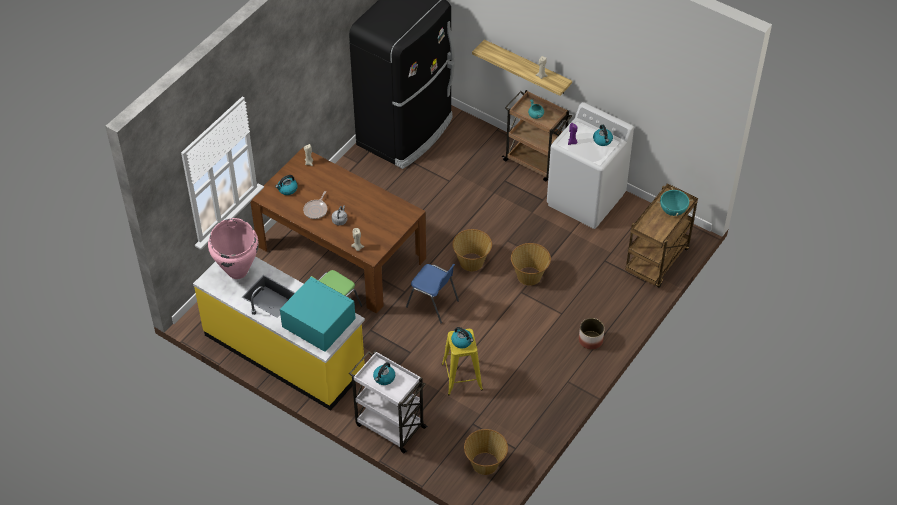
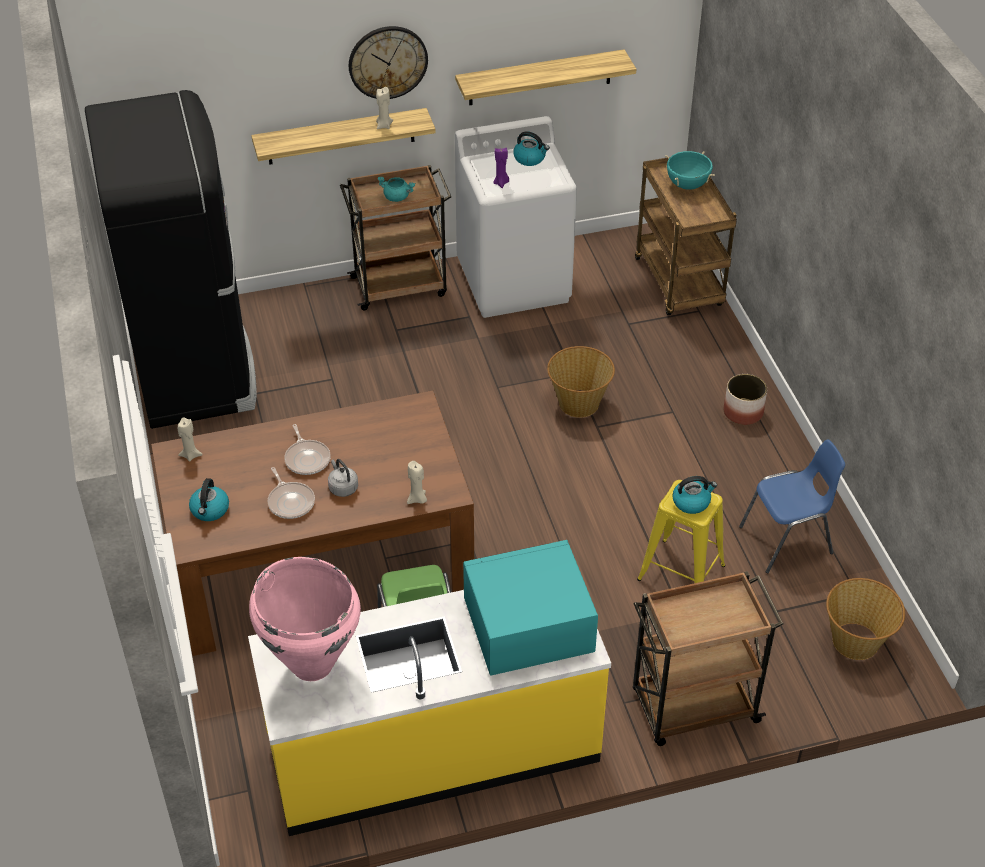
camera: 50 degrees left, 5 degrees down
white cart [349,351,428,453] -> brown cart [633,571,783,746]
kettle [373,362,395,385] -> none
blue chair [406,264,459,323] -> blue chair moved to [739,439,845,573]
basket [452,229,492,271] -> none
none -> frying pan [284,424,331,475]
none -> wall clock [349,26,428,99]
none -> shelf [455,49,636,105]

